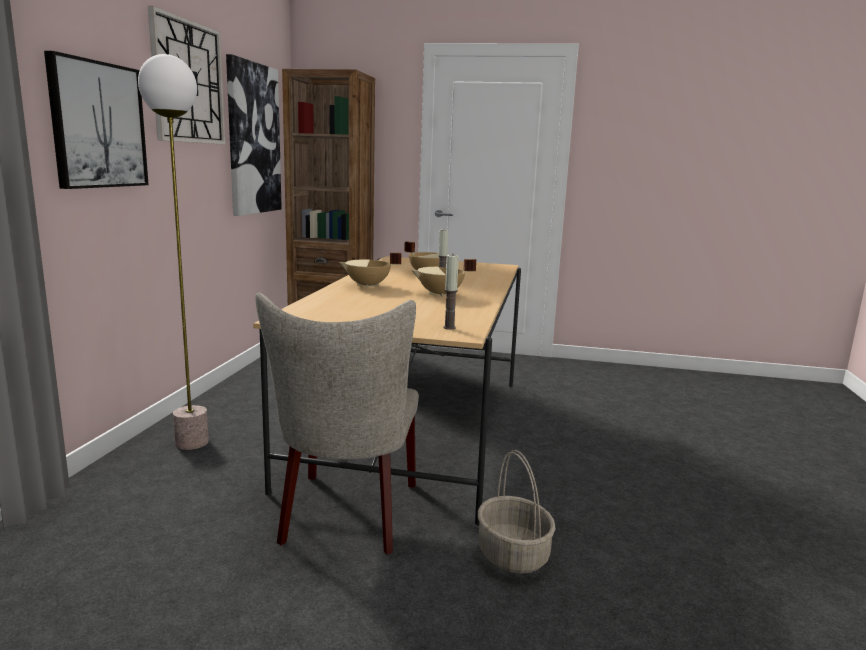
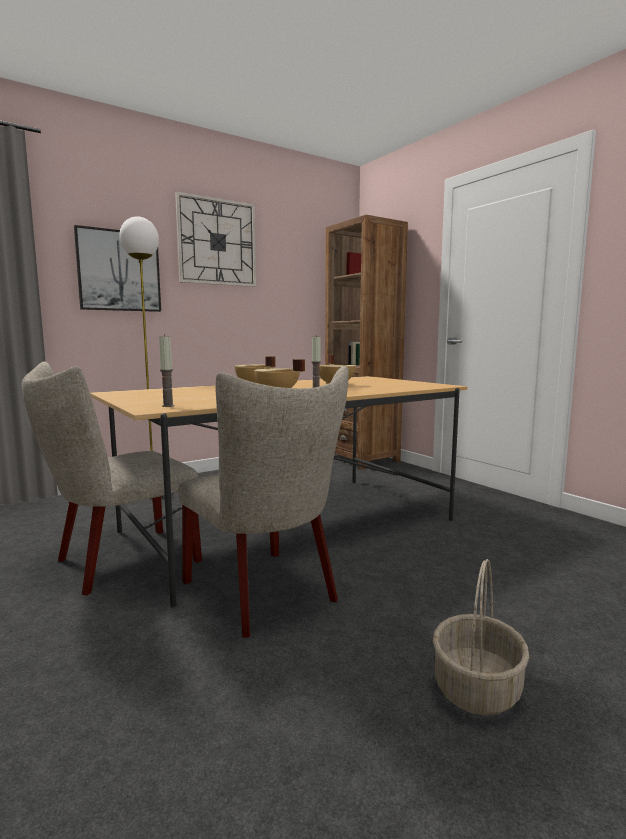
camera: 45 degrees right, 5 degrees down
picture [226,54,282,216] -> none
basket [478,450,556,574] -> basket moved to [433,559,529,715]
none -> beige chair [178,366,349,638]

